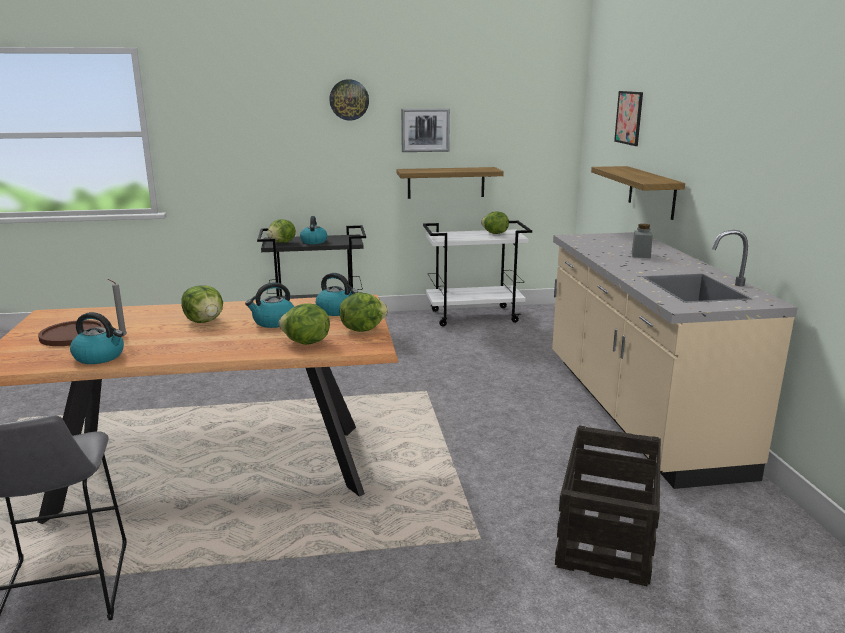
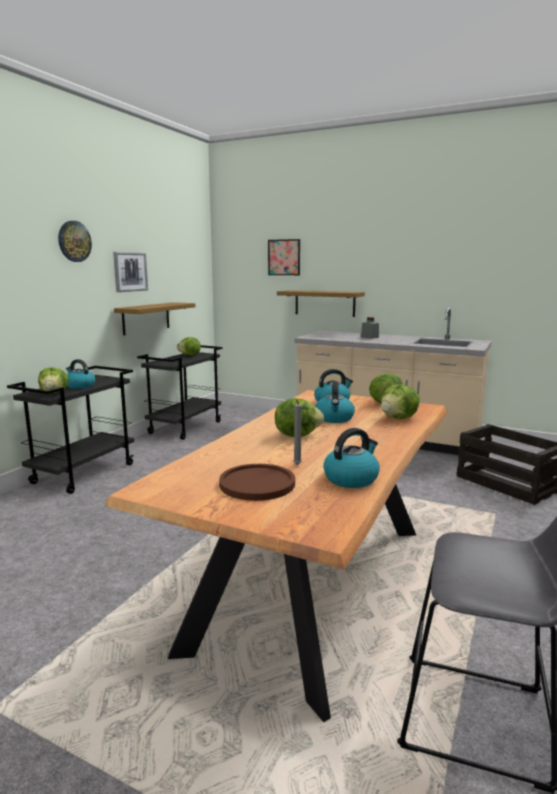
camera: 55 degrees left, 5 degrees down
white cart [423,221,532,326] -> black cart [137,345,223,440]

